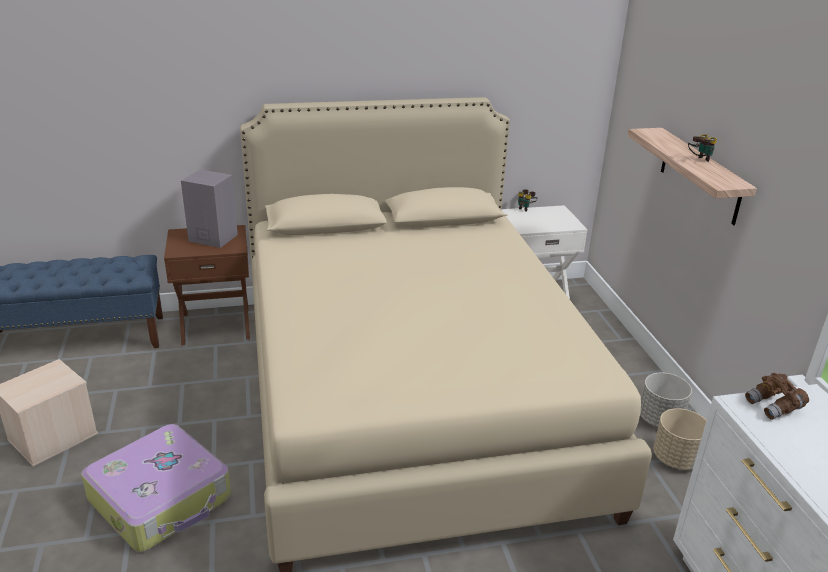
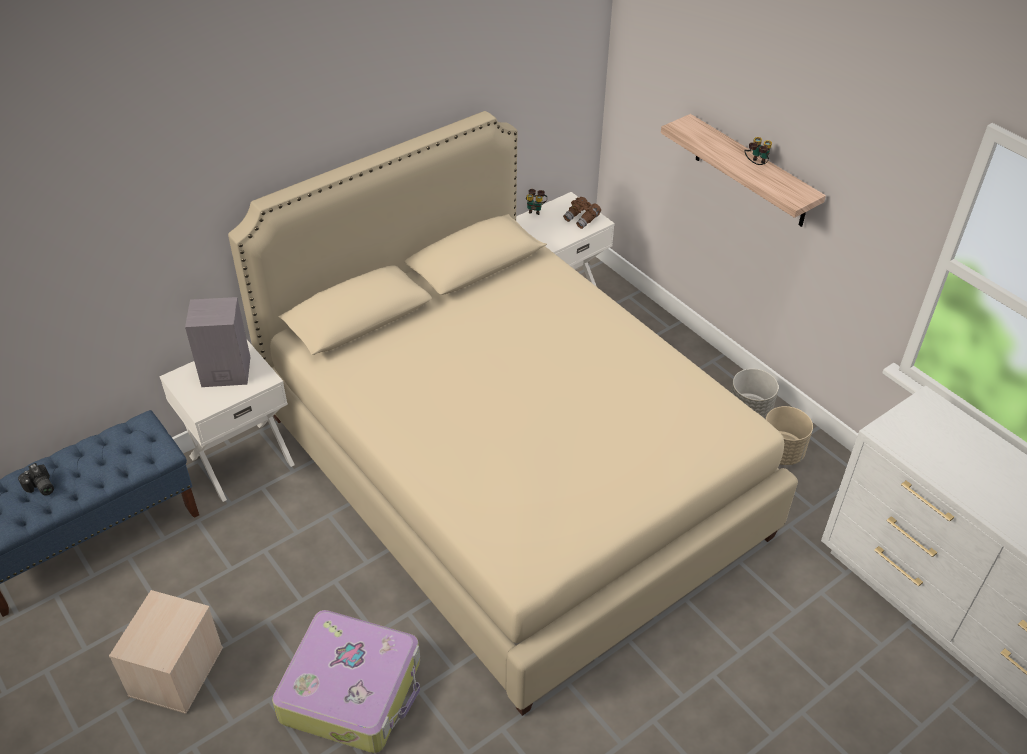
camera: 25 degrees left, 15 degrees up
brown nightstand [164,225,250,345] -> white nightstand [160,340,295,502]
brown binoculars [745,373,809,420] -> brown binoculars moved to [563,197,601,229]
none -> camera [18,463,54,496]

